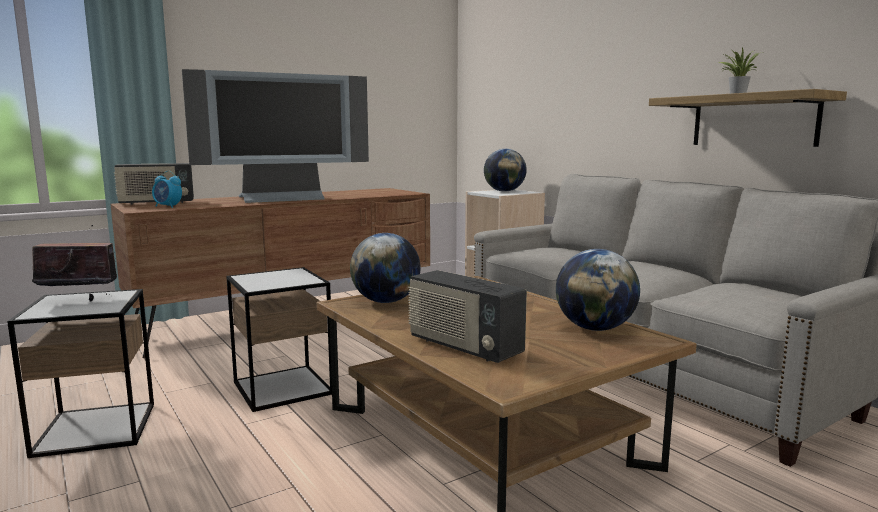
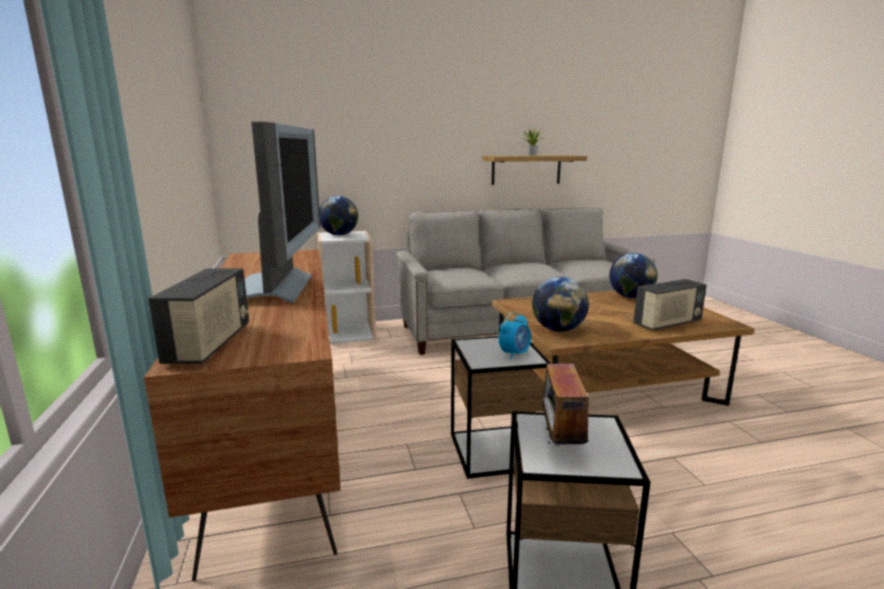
camera: 70 degrees left, 5 degrees up
alarm clock [152,171,182,208] -> alarm clock moved to [499,312,531,360]

